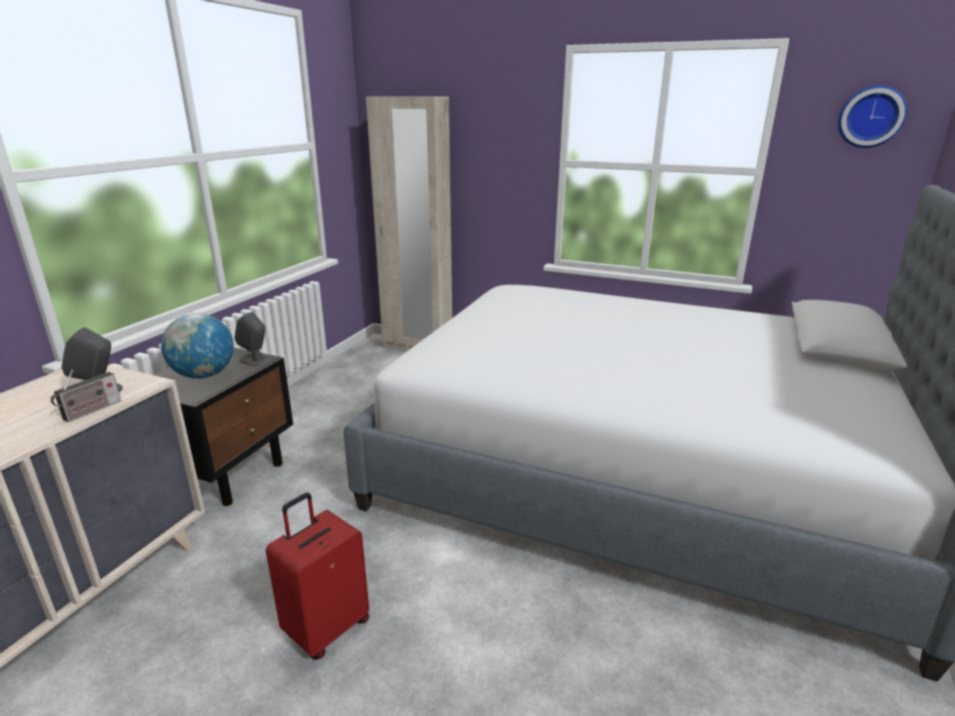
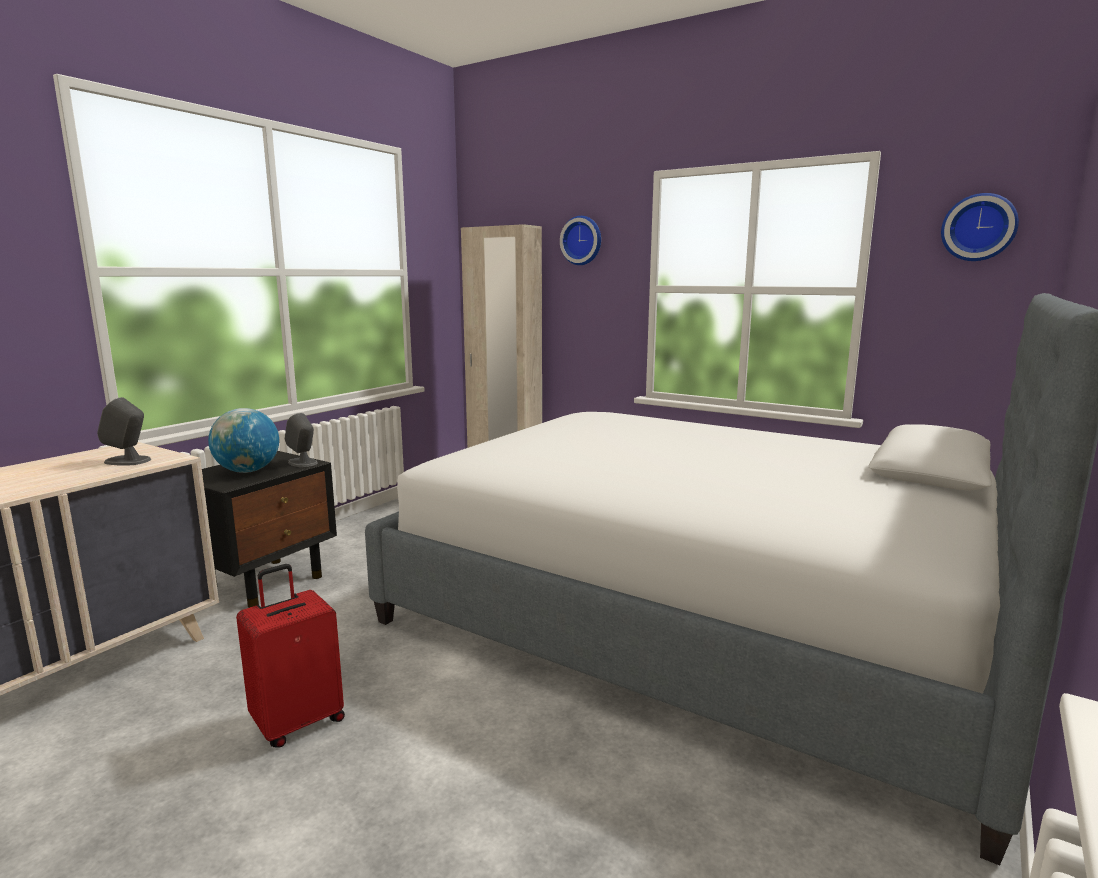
camera: 10 degrees right, 10 degrees down
radio [51,369,121,422] -> none
none -> wall clock [560,216,601,265]

